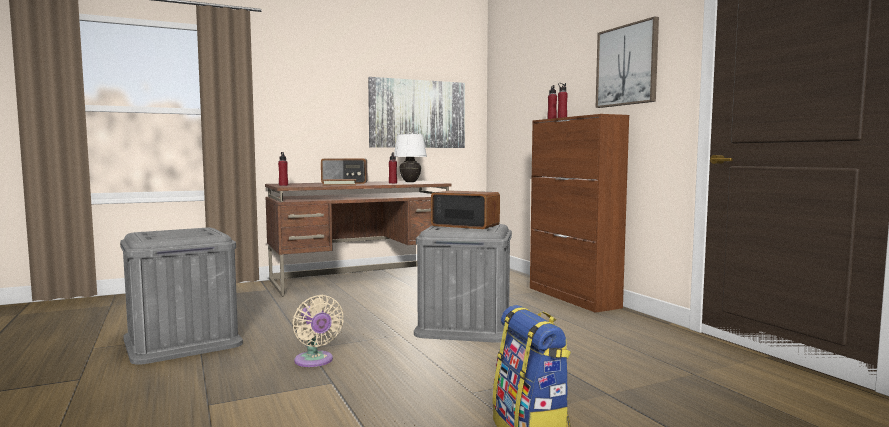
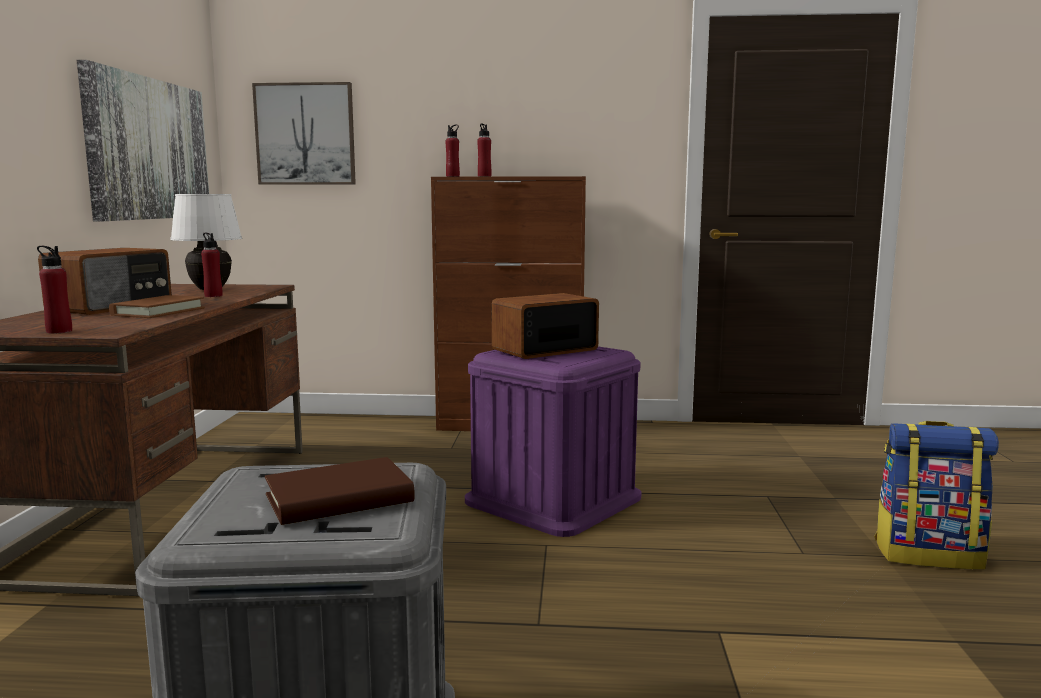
camera: 60 degrees left, 5 degrees up
beige fan [292,295,344,367] -> none
grey storage box [414,224,512,343] -> purple storage box [465,346,641,537]
picture [596,16,659,108] -> picture moved to [252,82,356,185]
none -> brown book [265,457,415,525]

